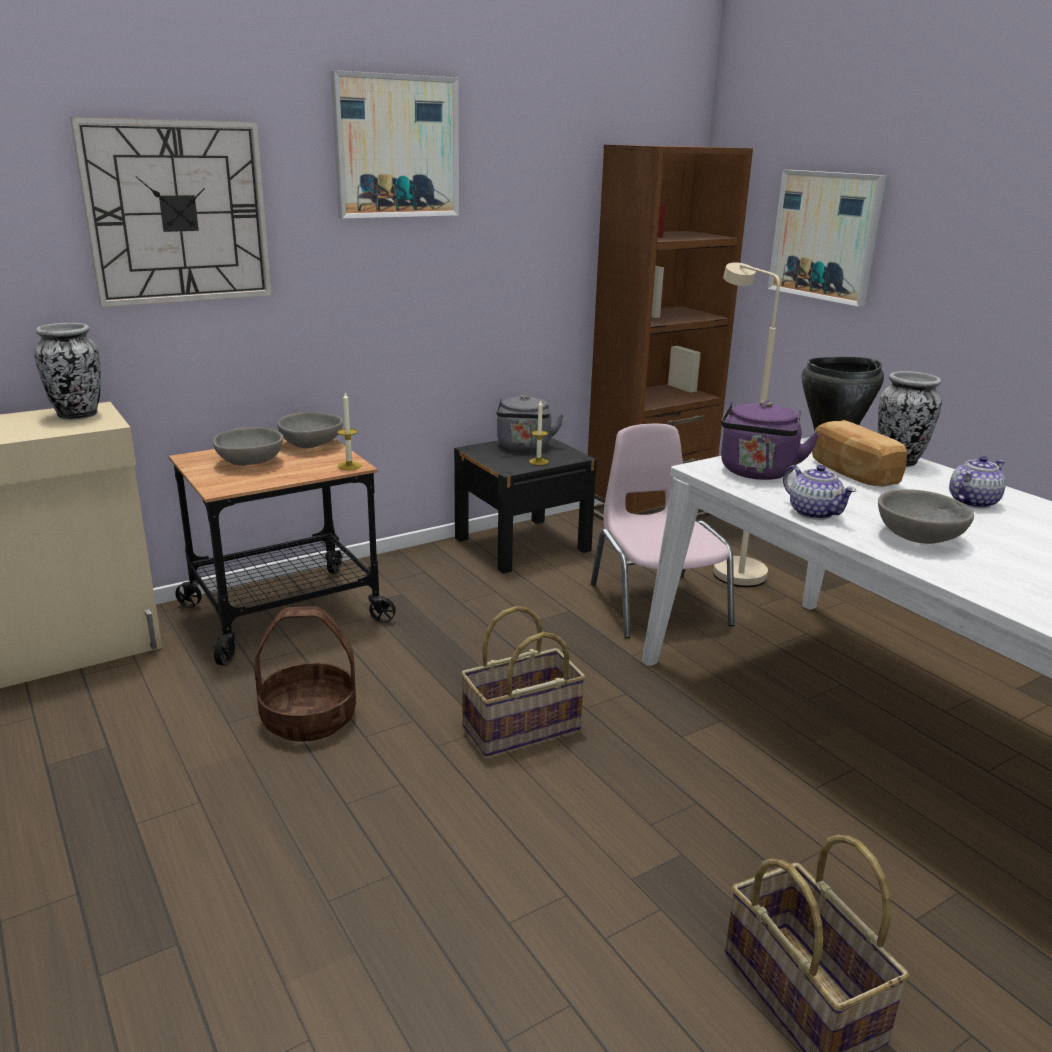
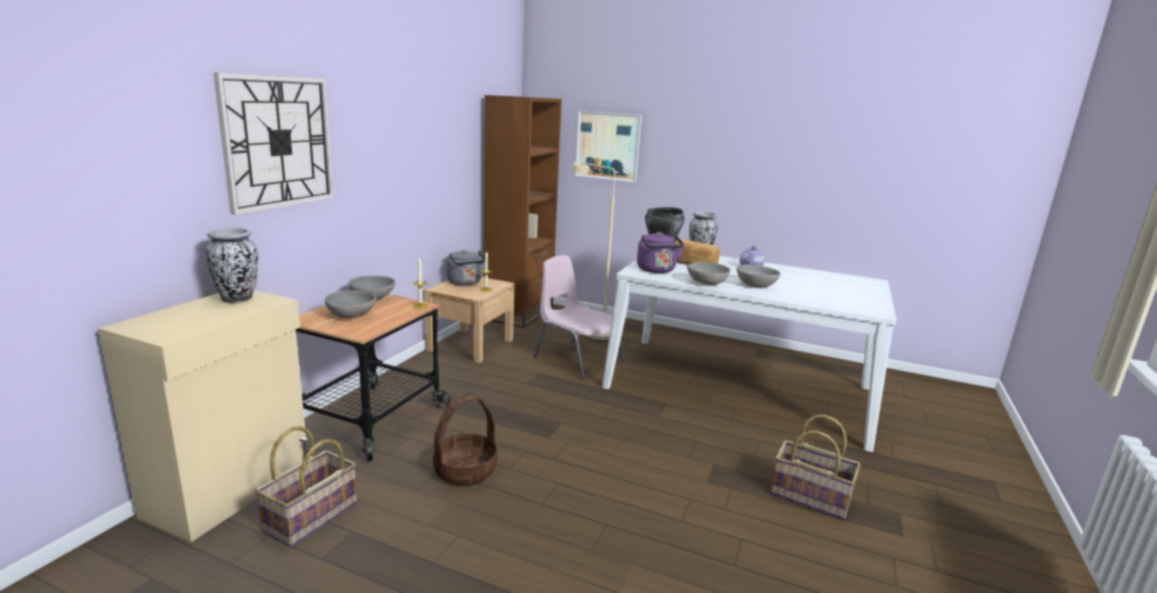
camera: 35 degrees left, 5 degrees down
picture [331,70,459,219] -> none
black nightstand [454,437,597,574] -> beige nightstand [424,277,515,363]
basket [460,606,586,756] -> basket moved to [255,426,357,547]
teapot [783,465,856,520] -> grey bowl [687,262,731,285]

